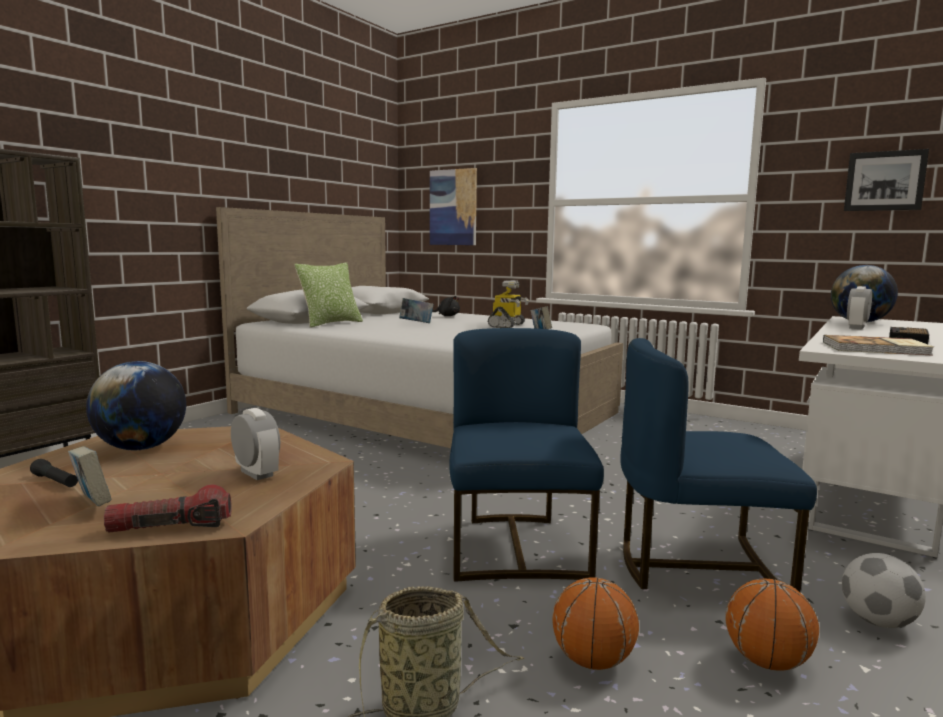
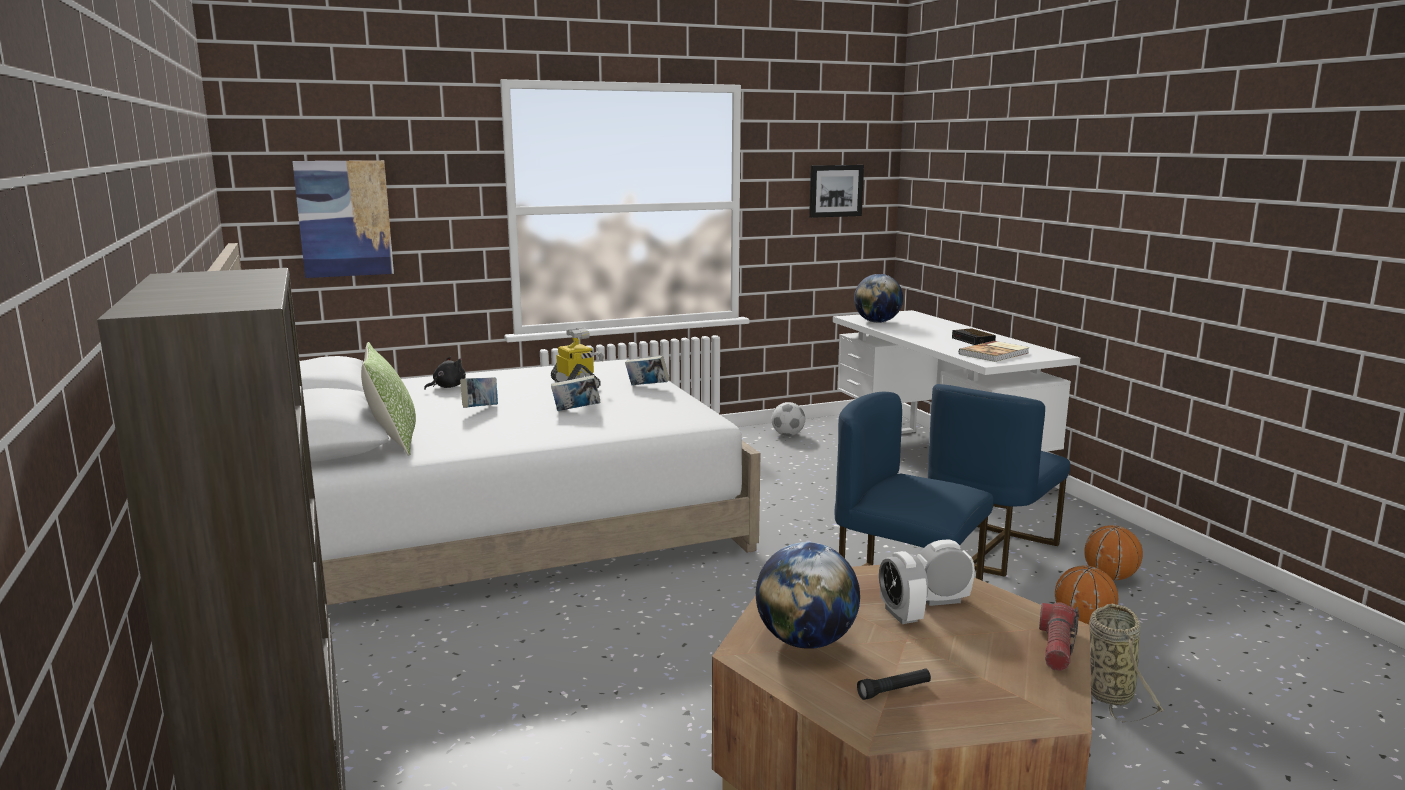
camera: 55 degrees left, 5 degrees up
book [68,446,112,506] -> book moved to [551,375,600,411]
football [842,553,926,628] -> football moved to [771,402,805,436]
alarm clock [847,286,872,329] -> alarm clock moved to [879,551,928,624]

